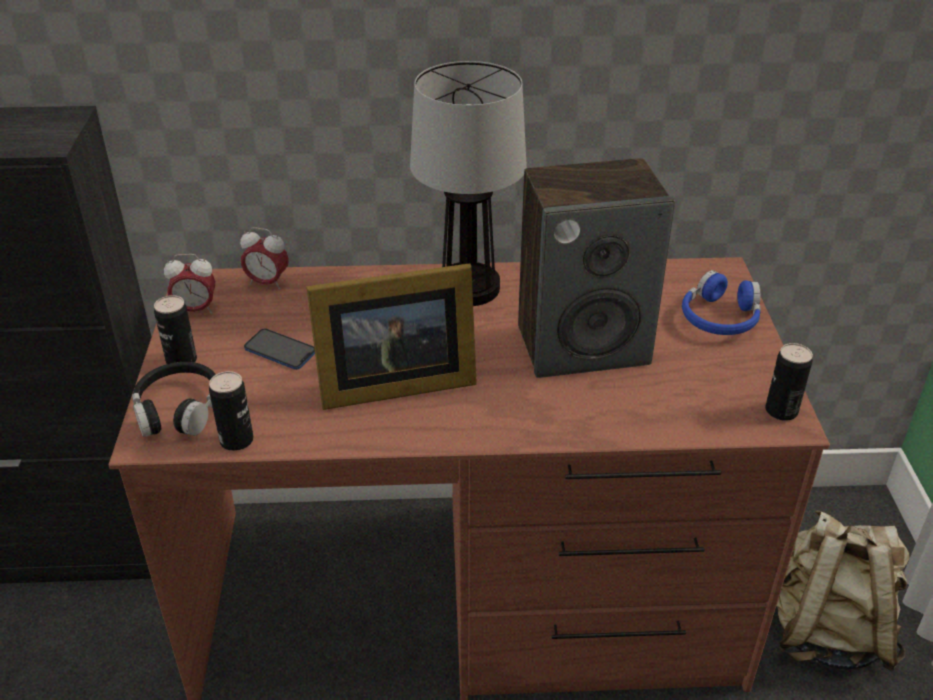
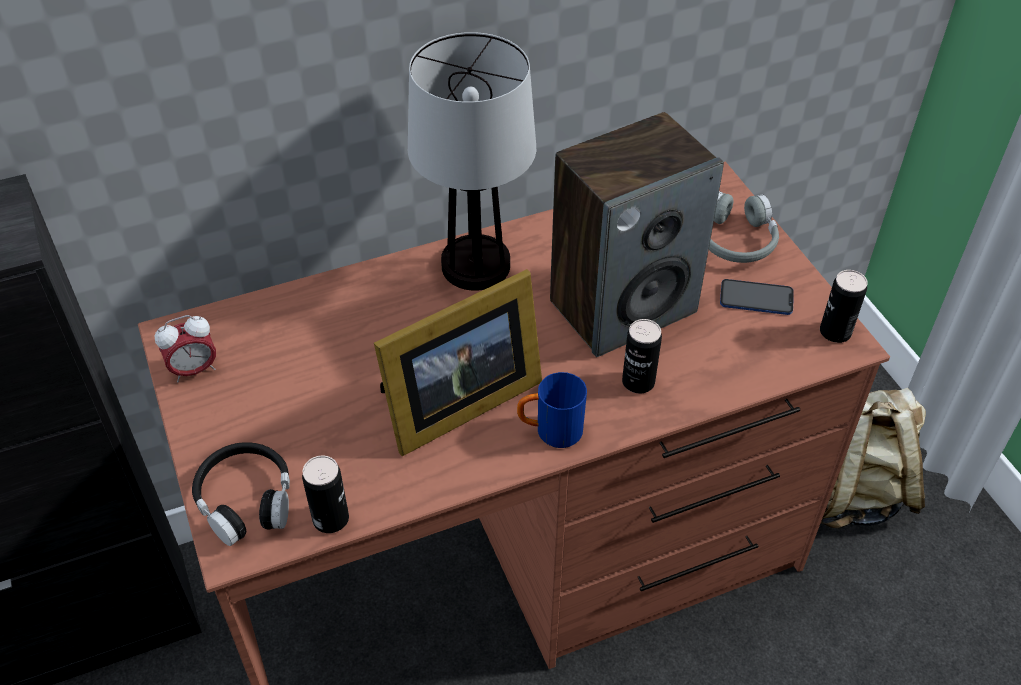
camera: 20 degrees left, 10 degrees up
can [154,295,197,364] -> can moved to [622,319,662,393]
alarm clock [240,227,289,290] -> none
phone [244,328,315,370] -> phone moved to [720,279,794,315]
blue headphones [682,270,761,335] -> grey headphones [709,191,779,263]
none -> blue mug [517,372,587,448]

